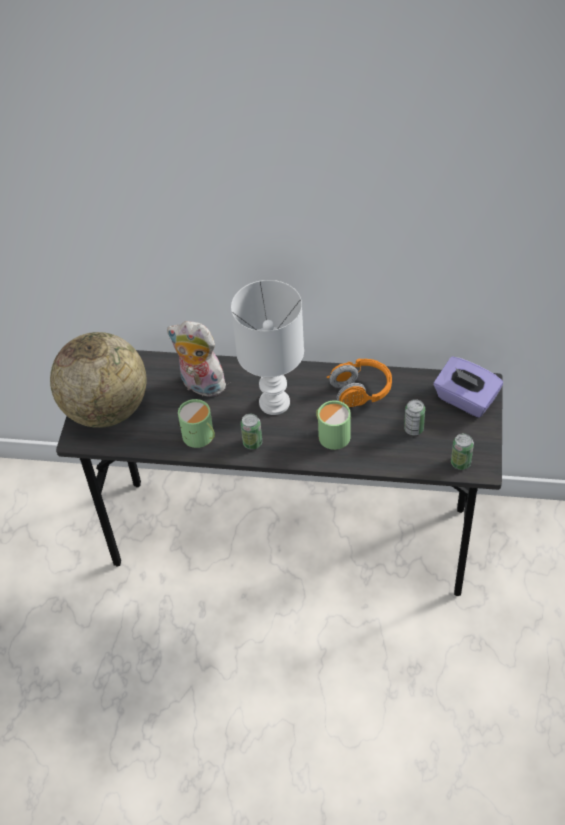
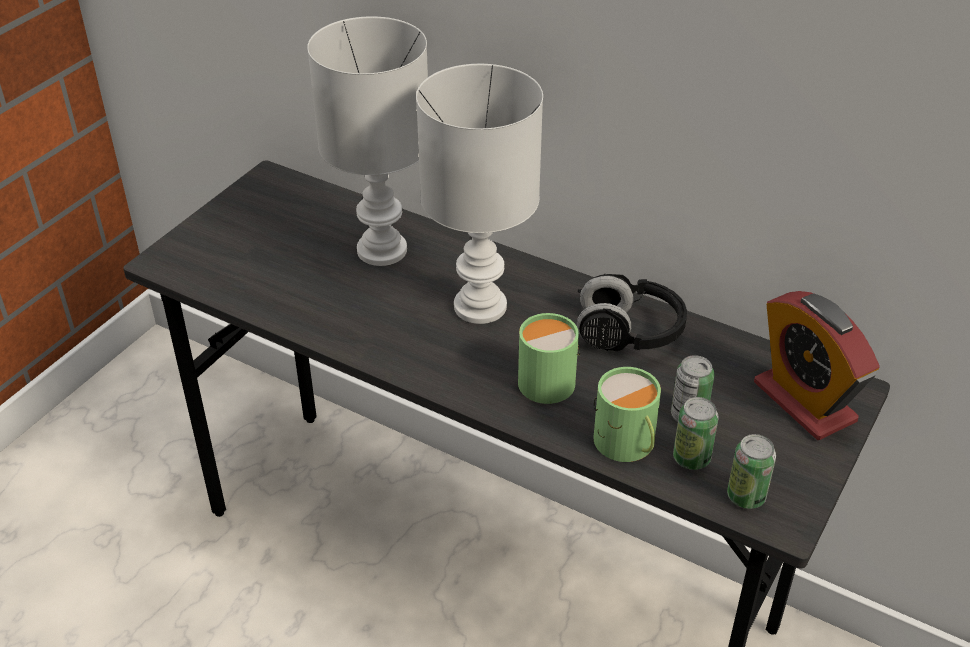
camera: 20 degrees right, 10 degrees down
globe [50,332,147,428] -> none
plush toy [167,321,228,397] -> white table lamp [307,16,428,266]
green mug [178,399,215,448] -> green mug moved to [593,367,661,462]
can [240,414,262,449] -> can moved to [673,397,719,470]
orange headphones [326,358,392,407] -> black headphones [576,274,687,351]
purple tissue box [434,356,503,418] -> alarm clock [754,291,880,440]

